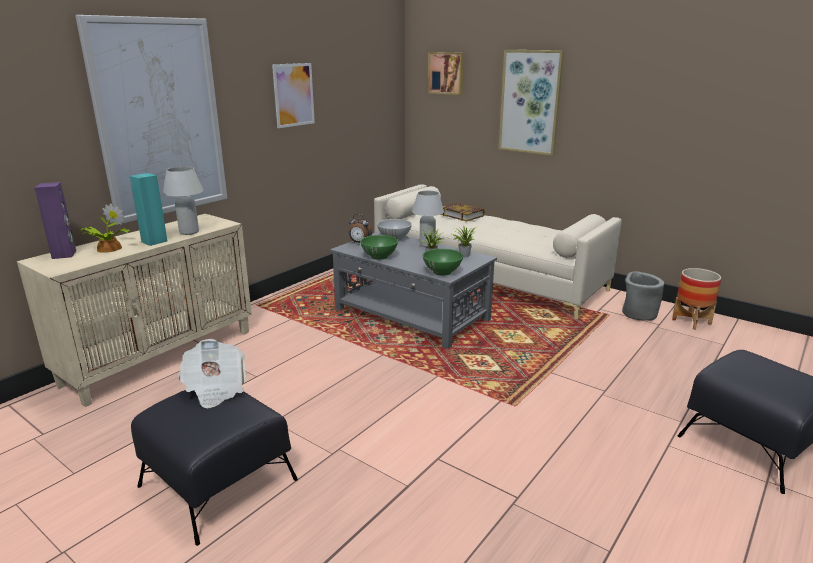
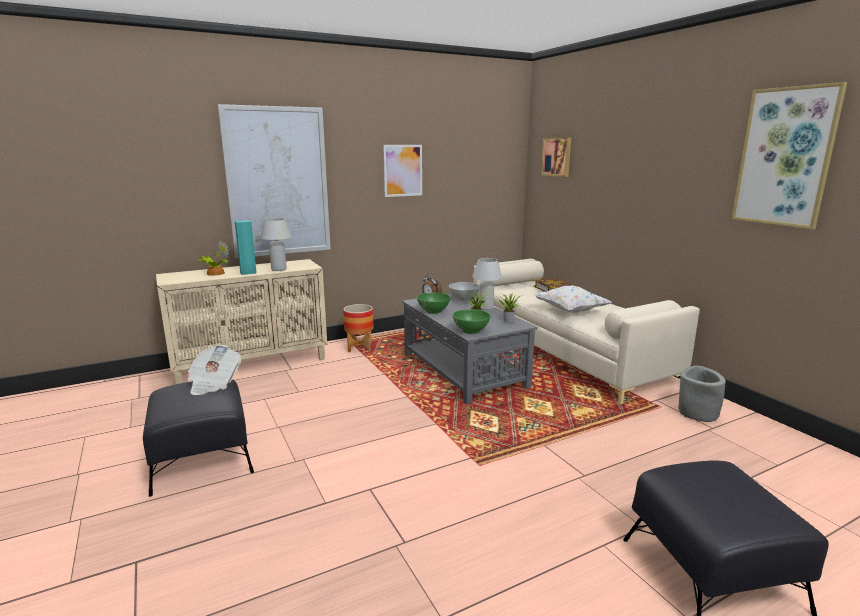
camera: 25 degrees right, 5 degrees down
purple speaker [35,182,76,259] -> none
picture [499,50,564,156] -> picture moved to [732,82,847,229]
planter [672,268,721,330] -> planter moved to [343,304,373,352]
none -> white pillow [534,285,613,312]

